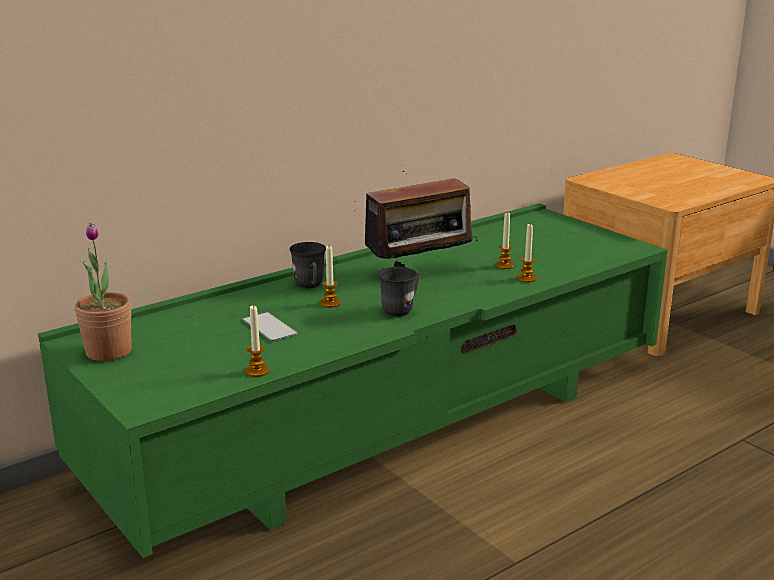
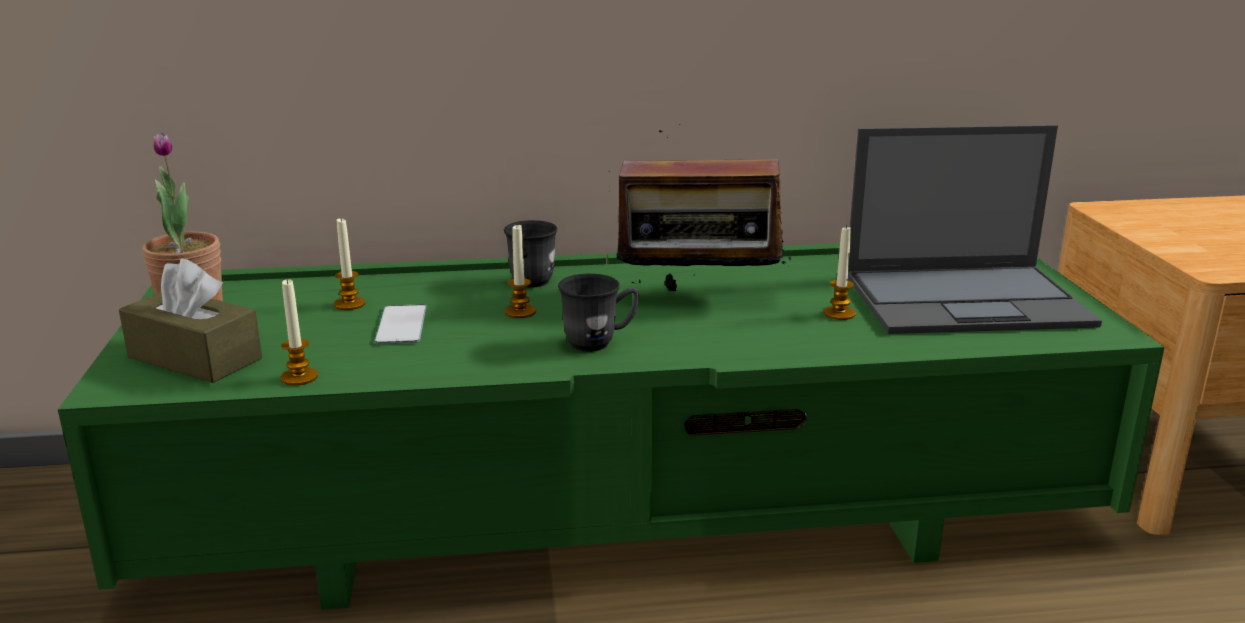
camera: 30 degrees right, 0 degrees up
candle [517,224,537,282] -> candle moved to [334,218,365,310]
none -> brown tissue box [119,258,262,383]
none -> laptop [848,125,1102,334]

